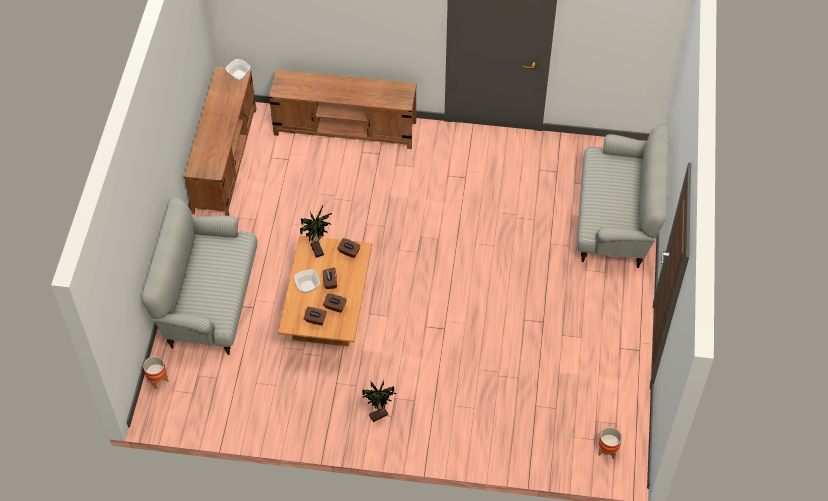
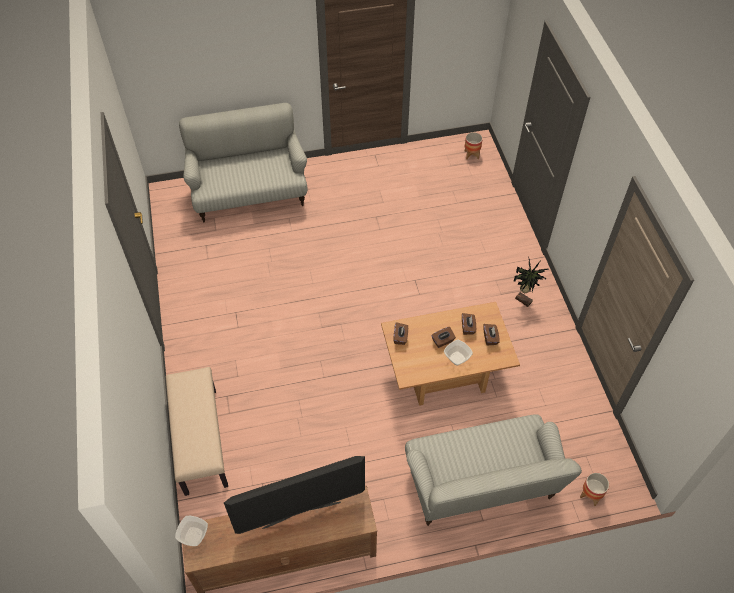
camera: 110 degrees left, 0 degrees up
brown tv stand [269,70,417,149] -> beige bench [166,367,228,496]
potted plant [300,206,332,258] -> none
none -> television [224,456,365,534]

